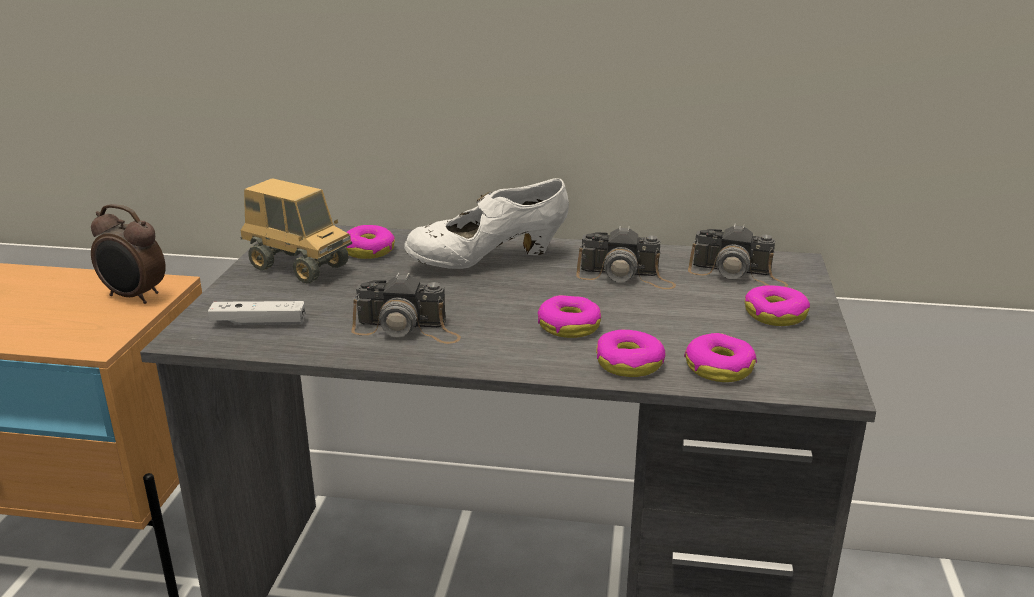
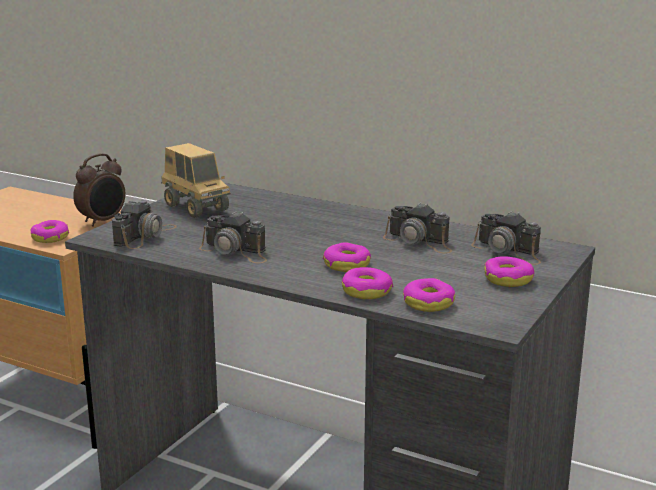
camera: 20 degrees right, 5 degrees down
alarm clock [91,204,166,304] -> alarm clock turned 90 degrees counterclockwise [73,153,125,227]
white game controller [208,301,305,325] -> camera [112,200,177,249]
donut [346,225,395,259] -> donut moved to [31,220,69,243]
white shoe [404,178,569,269] -> none

